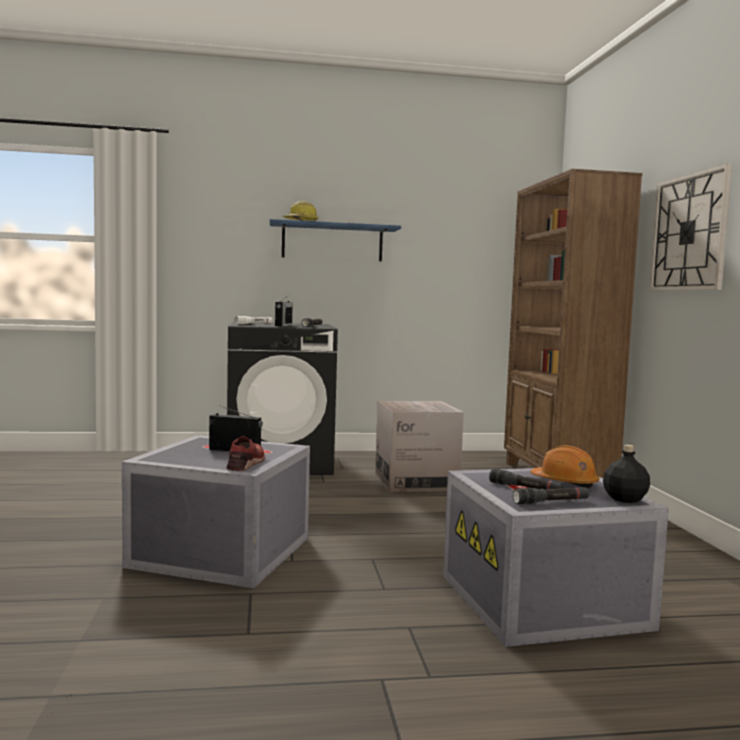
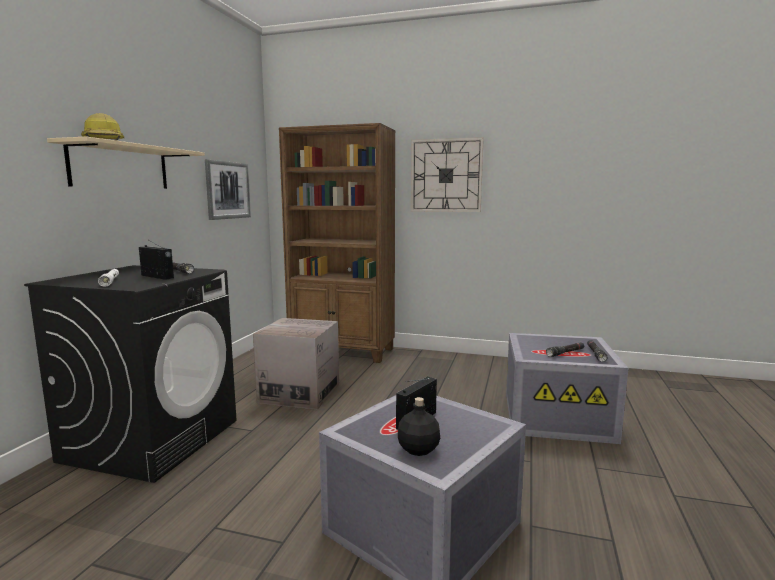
camera: 65 degrees left, 5 degrees up
red shoe [227,436,265,471] -> none
blue shelf [270,219,401,261] -> beige shelf [47,137,205,189]
orange hard hat [531,445,599,488] -> none
black bottle [603,445,650,503] -> black bottle moved to [398,397,440,456]
none -> picture [205,159,251,220]

